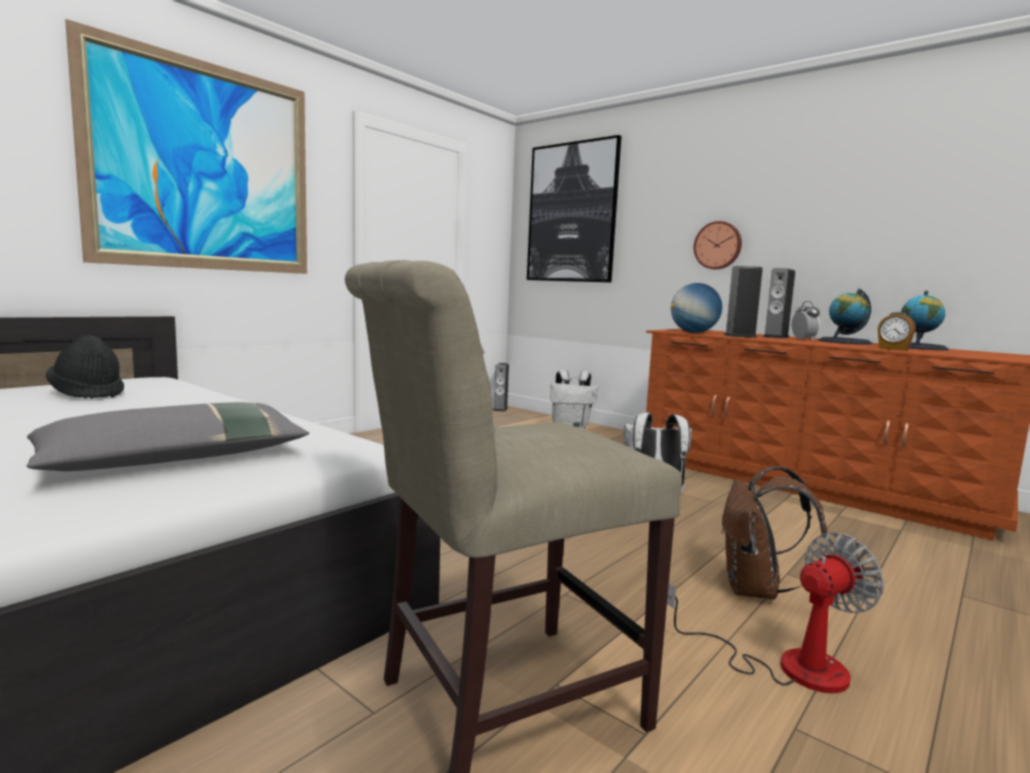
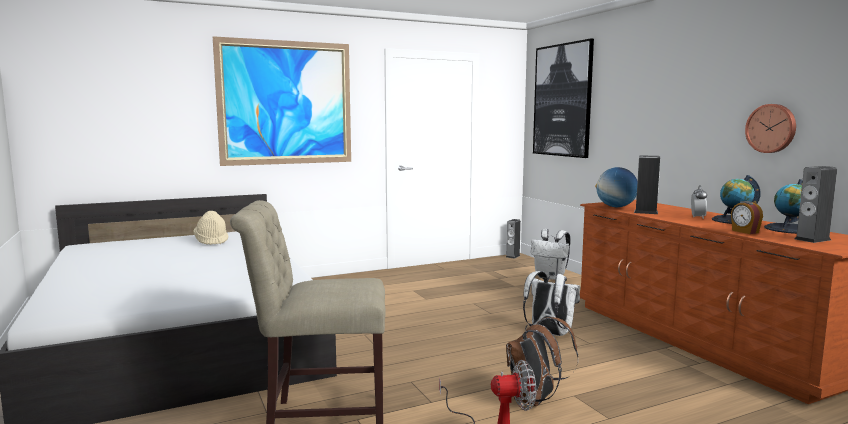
camera: 25 degrees right, 0 degrees up
grey pillow [26,402,309,471] -> none
black hat [46,336,124,399] -> beige hat [193,211,229,245]
wall clock [694,221,742,269] -> wall clock moved to [745,104,796,153]
speaker [763,268,795,338] -> speaker moved to [794,166,837,243]

